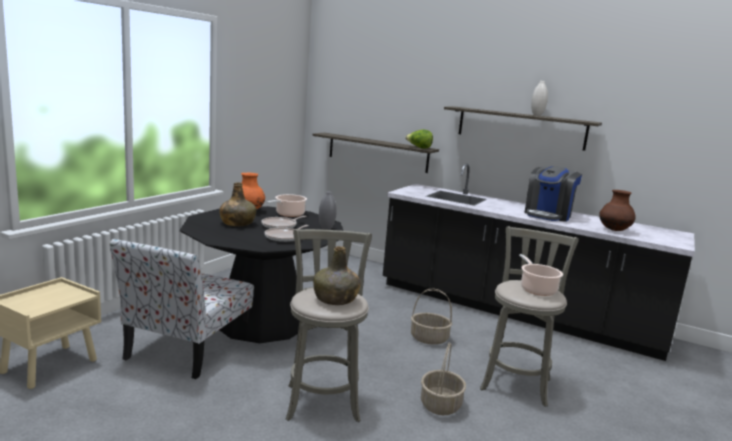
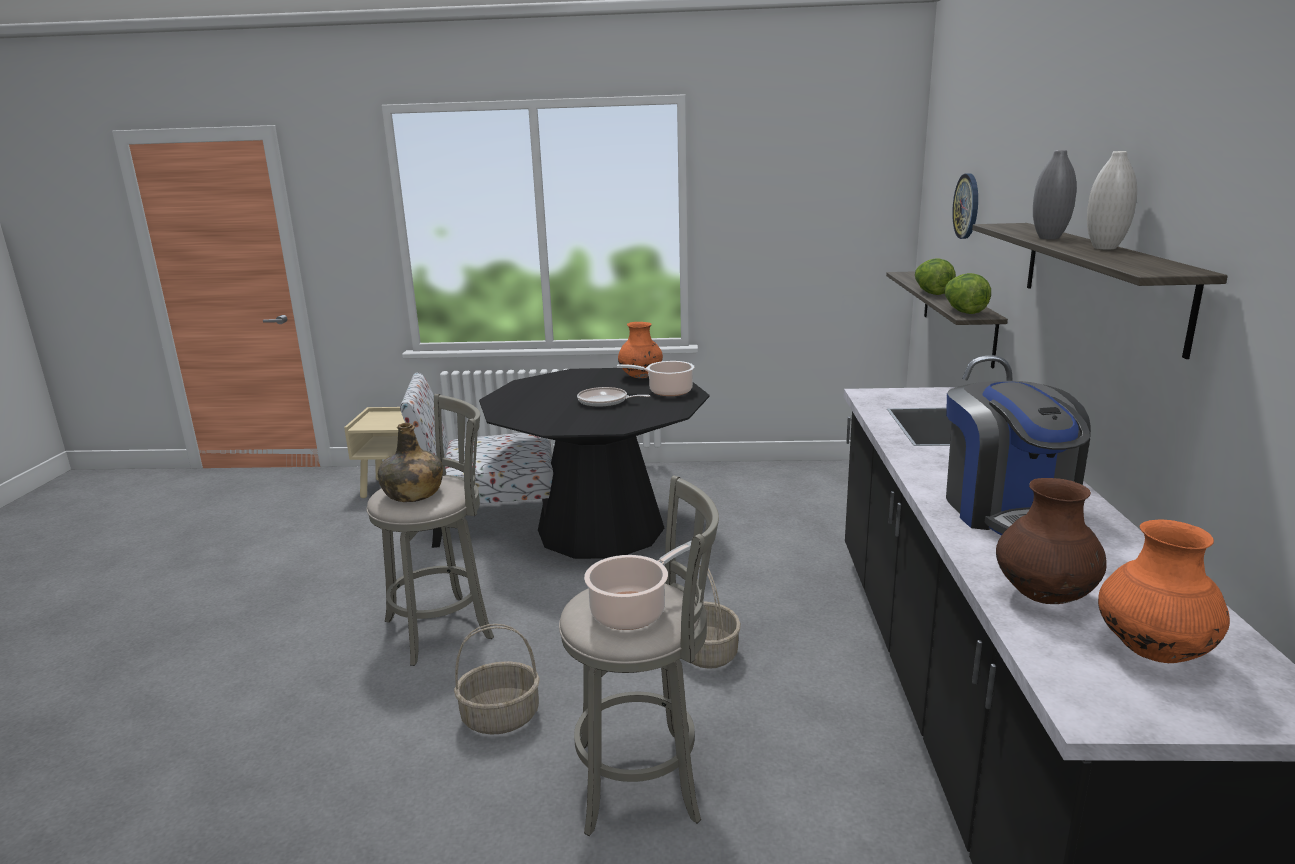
camera: 65 degrees right, 5 degrees up
green bottle [219,183,256,226] -> none
frying pan [265,225,309,242] -> none
grey vase [319,191,337,230] -> grey vase moved to [1033,150,1077,239]
coffee machine [525,166,582,222] -> coffee machine turned 105 degrees counterclockwise [946,381,1091,536]
none -> lettuce [915,258,956,295]
none -> wall clock [952,173,978,239]
none -> orange vase [1098,520,1230,663]

